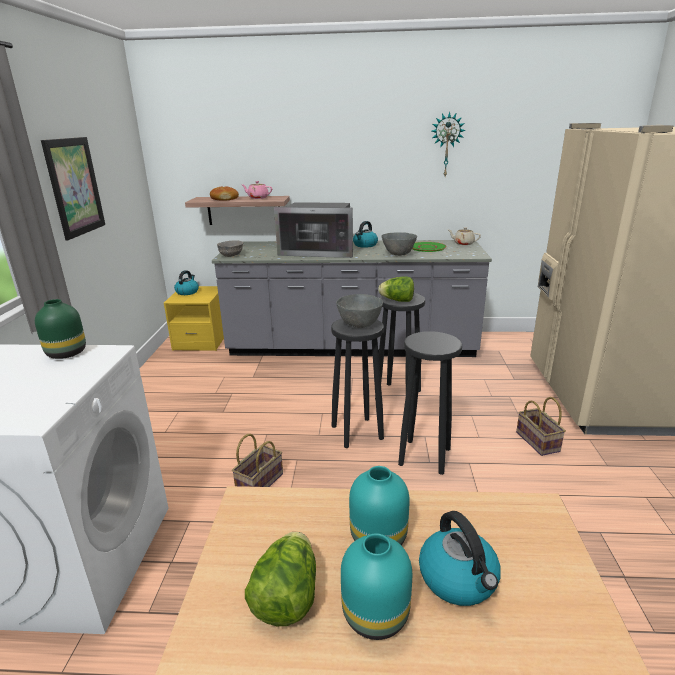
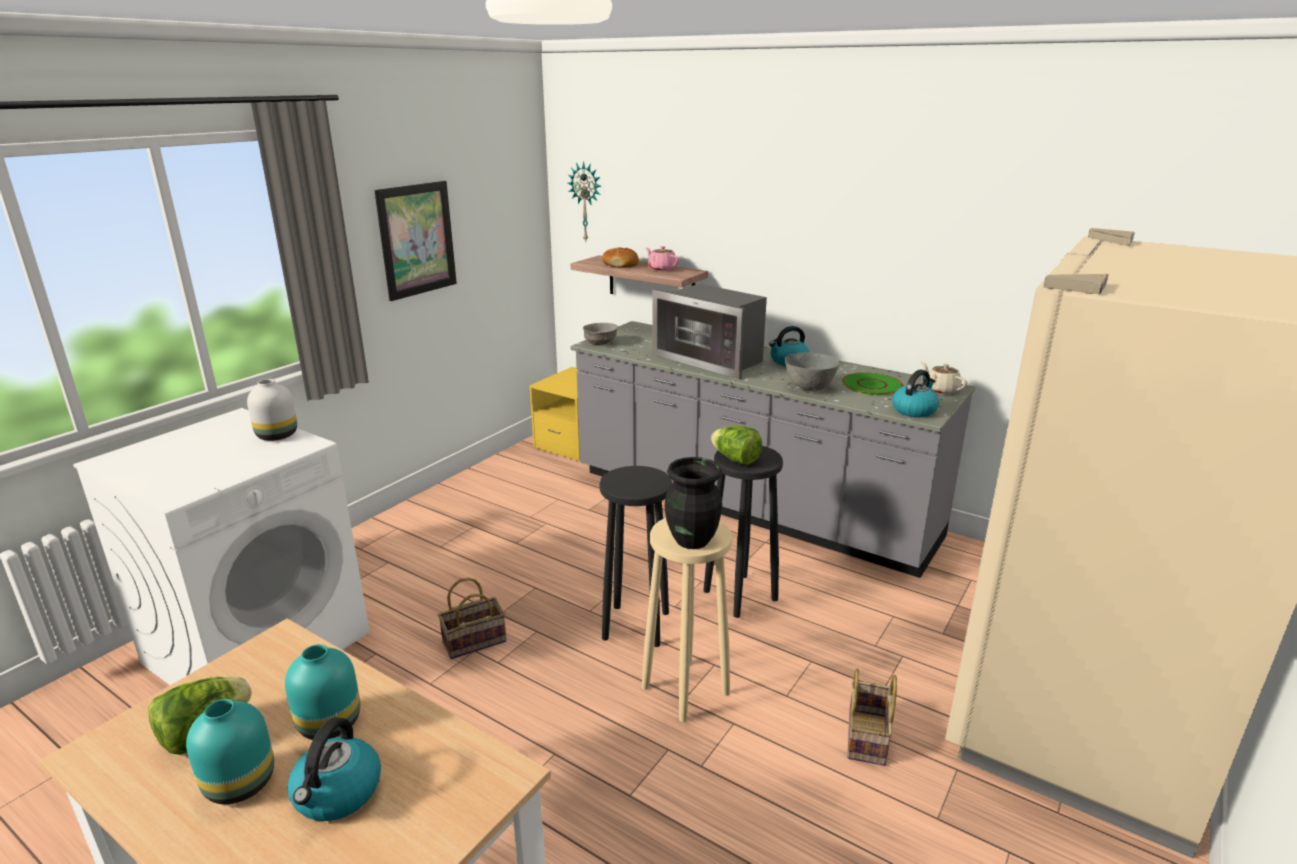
camera: 30 degrees right, 0 degrees up
green vase [35,299,86,359] -> white vase [247,379,297,441]
kettle [174,270,199,295] -> kettle moved to [892,370,940,417]
grey bowl [336,294,383,328] -> none
black stool [398,331,462,475] -> beige stool [642,518,732,723]
wall clock [431,112,466,176] -> wall clock moved to [567,161,601,241]
none -> black vase [664,457,722,549]

